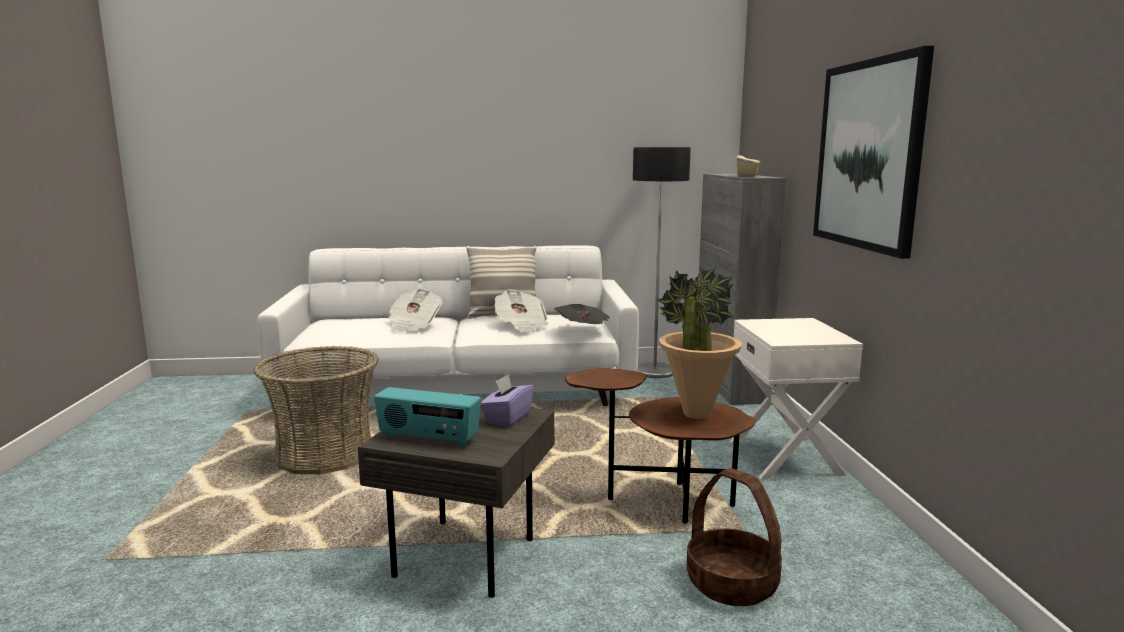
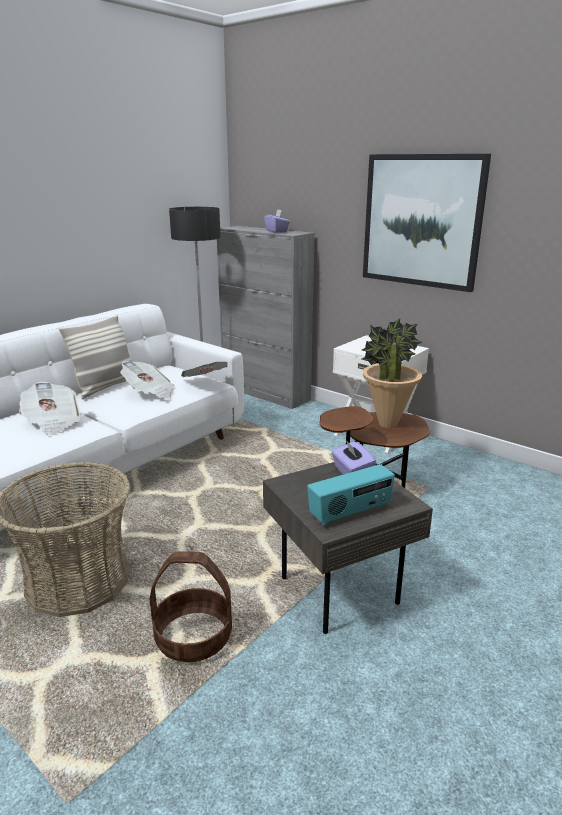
camera: 45 degrees left, 10 degrees up
basket [687,468,782,606] -> basket moved to [149,551,232,662]
beige tissue box [736,149,760,177] -> purple tissue box [264,209,290,233]

